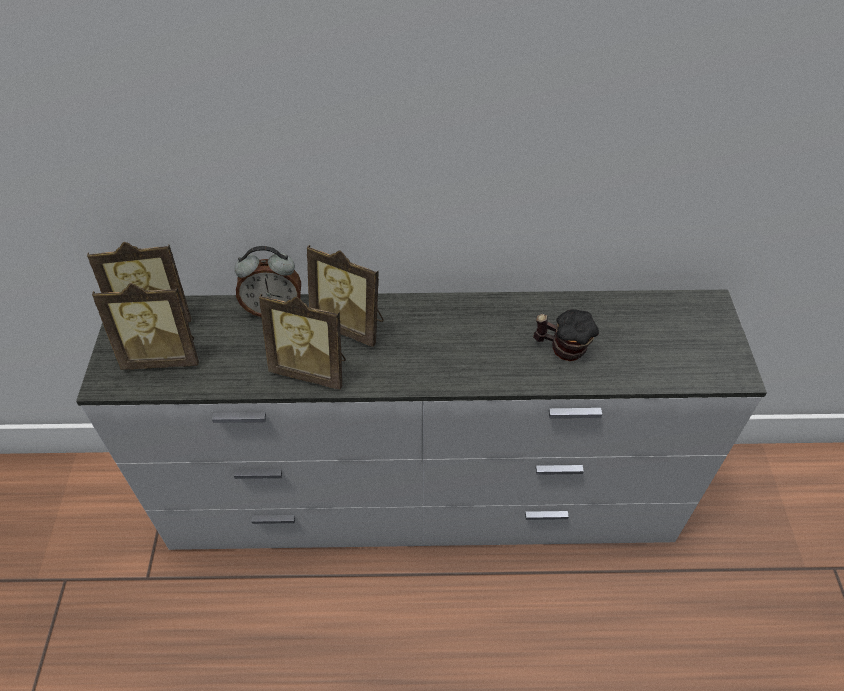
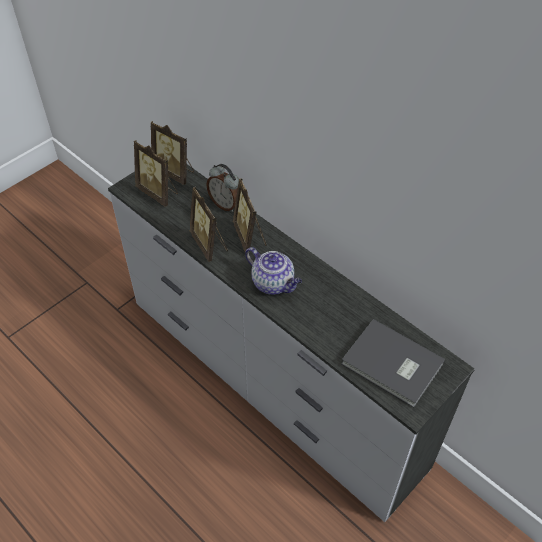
camera: 45 degrees right, 0 degrees up
mug [533,309,599,361] -> none
none -> teapot [245,247,302,295]
none -> grey book [341,319,445,407]

